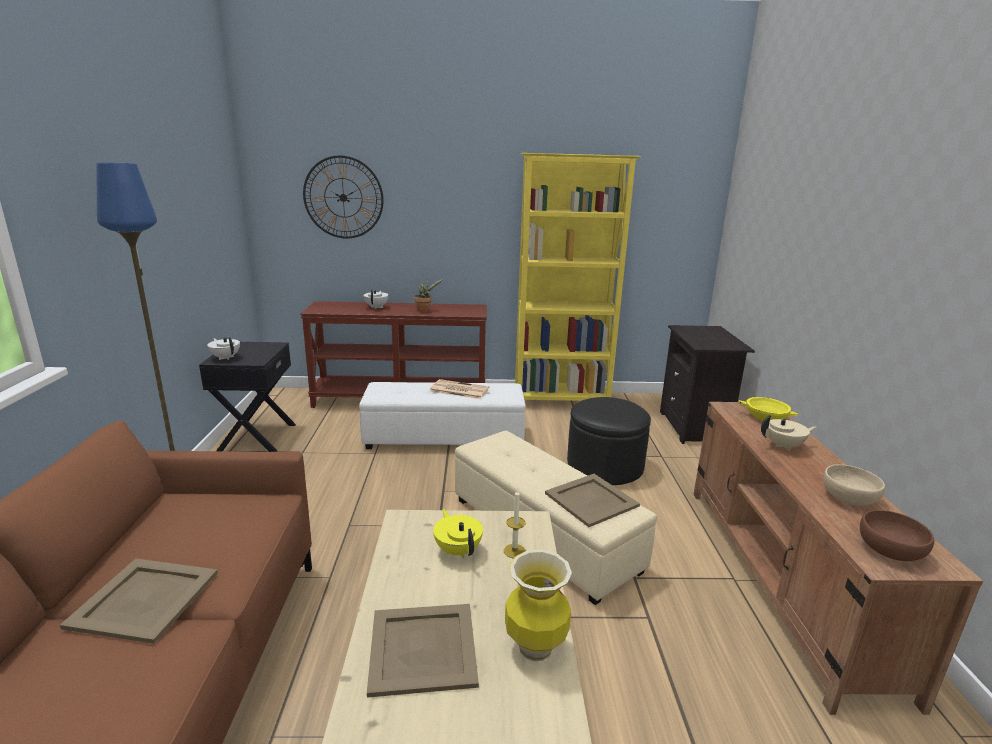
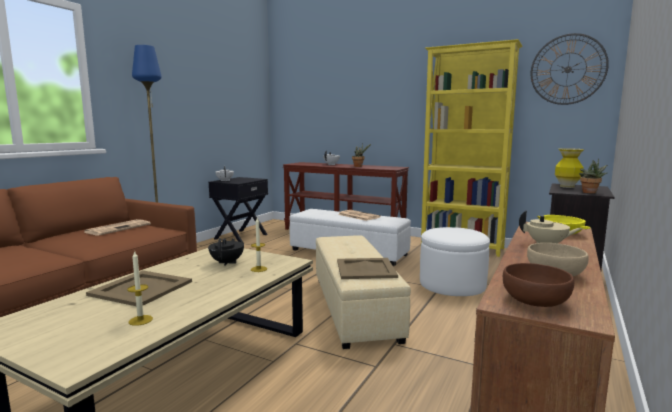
camera: 30 degrees right, 10 degrees down
beige tray [60,558,218,644] -> none
wall clock [303,155,384,239] -> wall clock moved to [531,33,609,105]
yellow teapot [433,509,483,558] -> black teapot [208,238,244,266]
vase [505,550,572,661] -> vase moved to [555,148,584,188]
black ottoman [567,397,651,485] -> white ottoman [420,227,490,296]
none -> newspaper [84,219,151,236]
none -> candle [127,250,153,326]
none -> potted plant [579,159,607,193]

